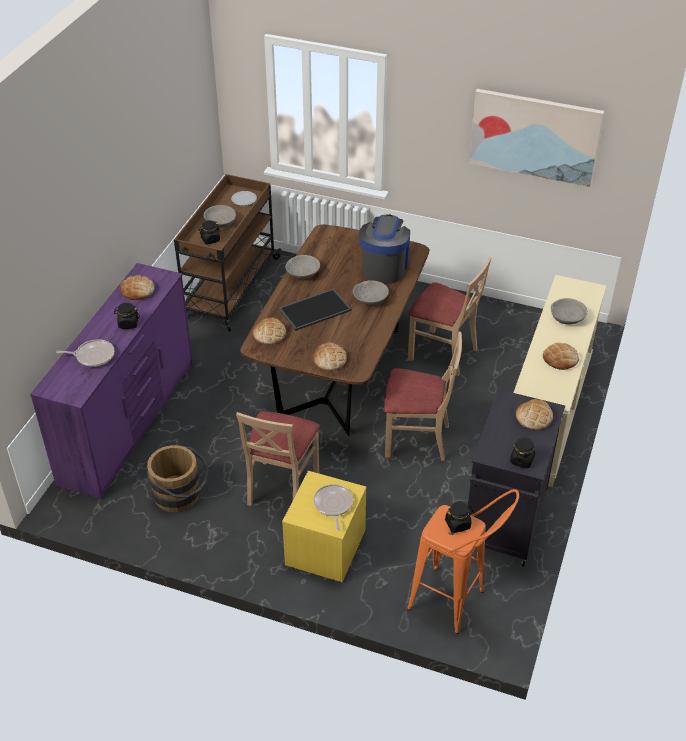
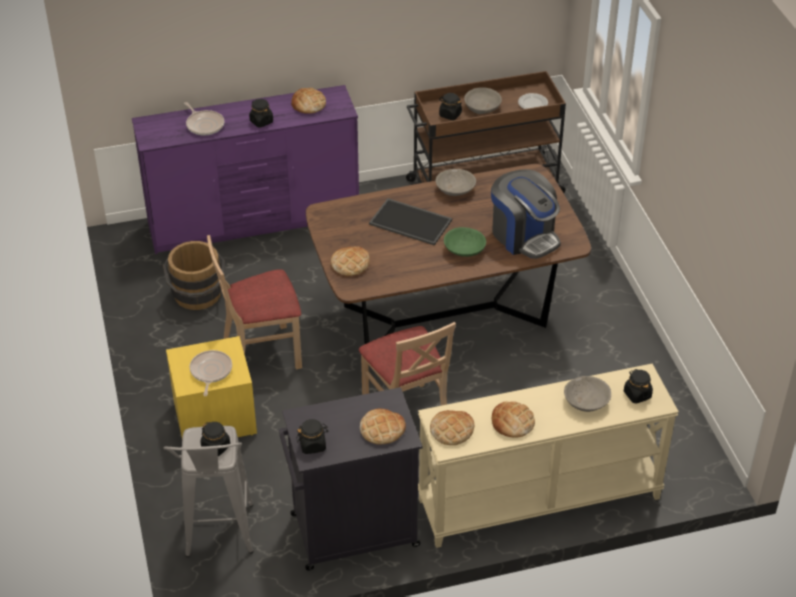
camera: 55 degrees right, 0 degrees up
bread [252,318,286,344] -> bread moved to [430,410,474,445]
frying pan [313,484,353,530] -> frying pan turned 45 degrees counterclockwise [190,350,232,396]
grey bowl [353,280,389,305] -> green bowl [444,227,486,257]
coffee machine [359,214,410,284] -> coffee machine turned 75 degrees clockwise [491,169,561,259]
orange stool [407,489,519,634] -> grey stool [163,426,254,557]
beige chair [408,257,491,376] -> none
picture [469,89,604,187] -> none
none -> black jar [624,369,653,404]

